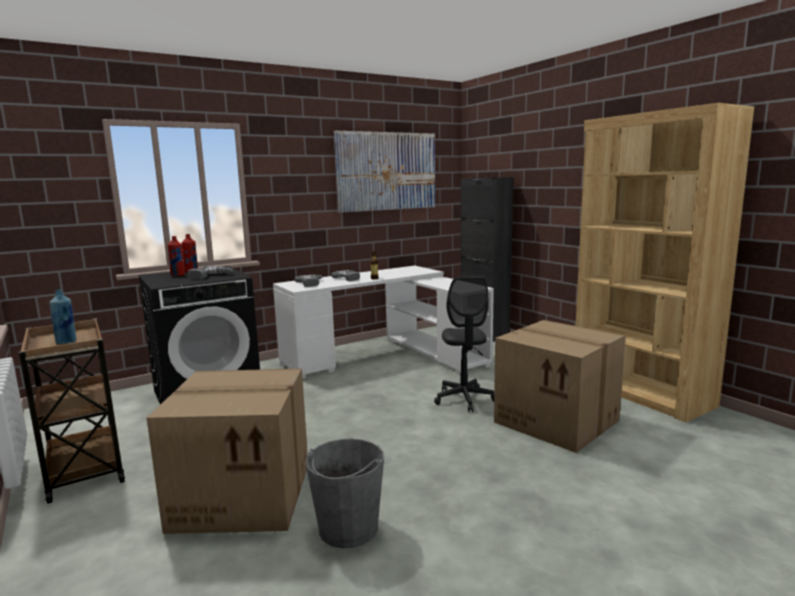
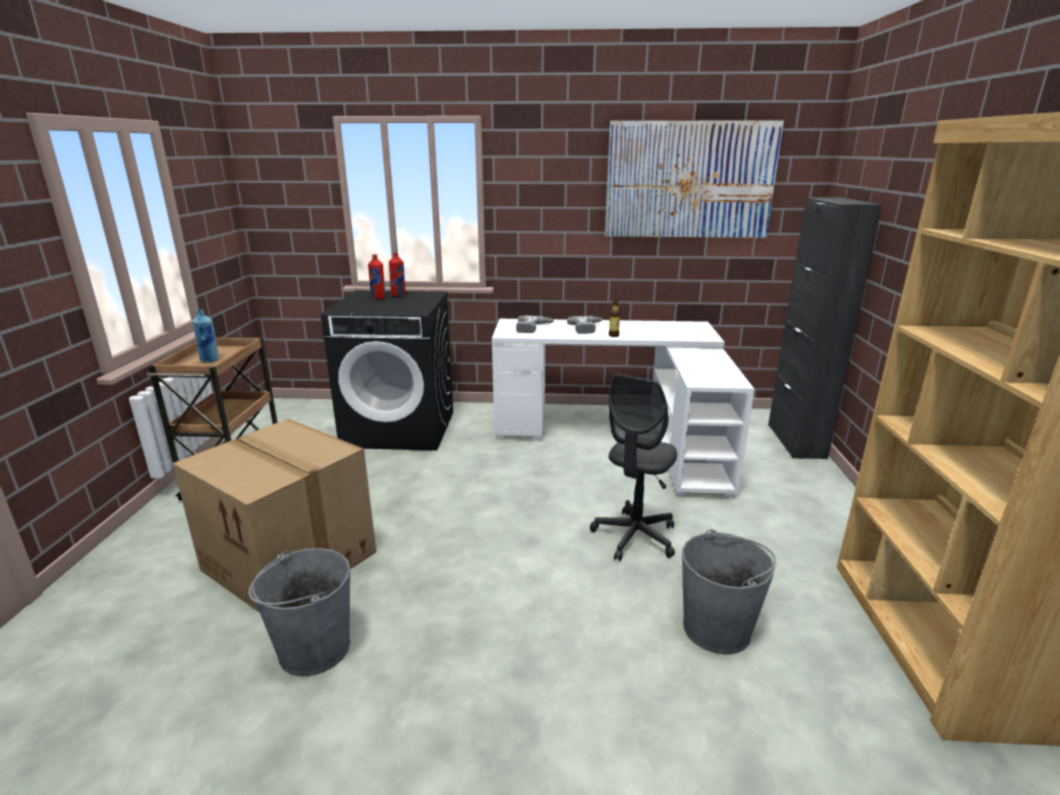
camera: 35 degrees right, 10 degrees up
power drill [187,266,232,279] -> none
cardboard box [494,320,626,453] -> grey bucket [682,529,776,655]

